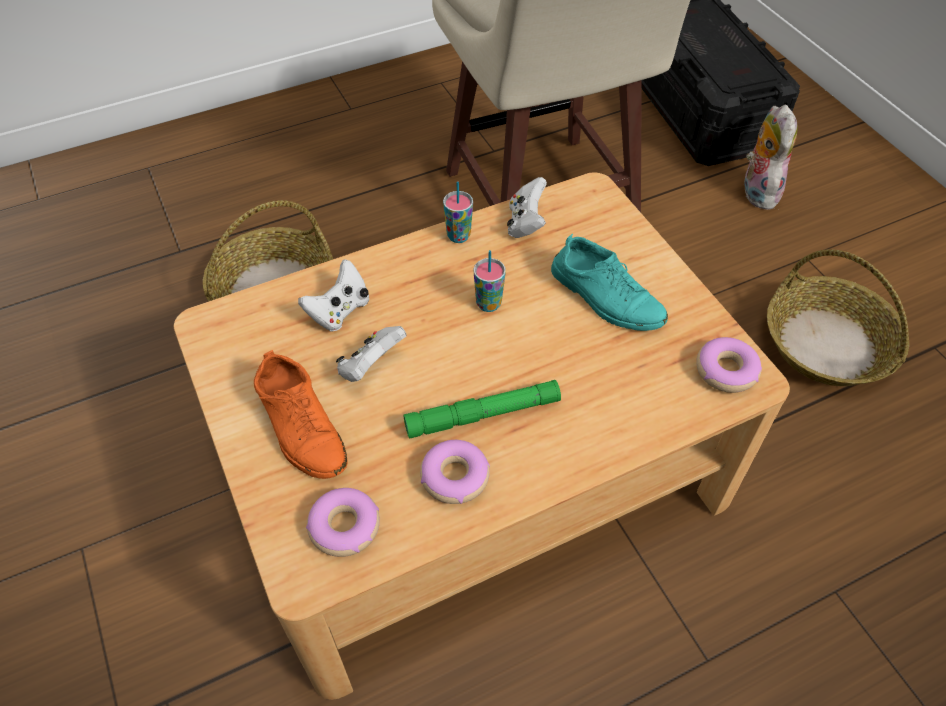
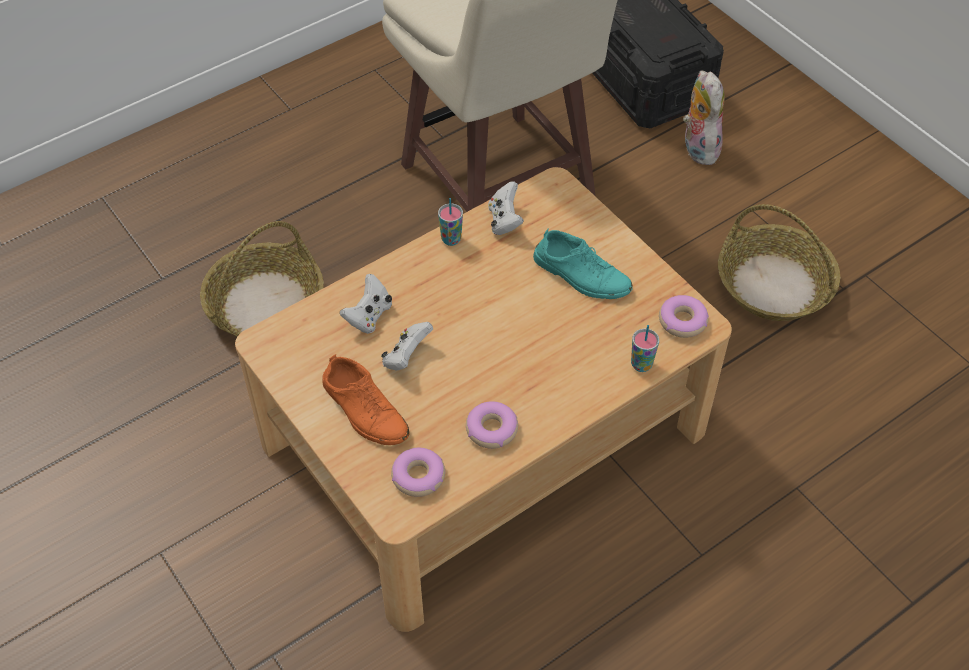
camera: 10 degrees left, 0 degrees up
green flashlight [403,380,561,439] -> none
cup [474,250,506,312] -> cup moved to [631,325,659,372]

